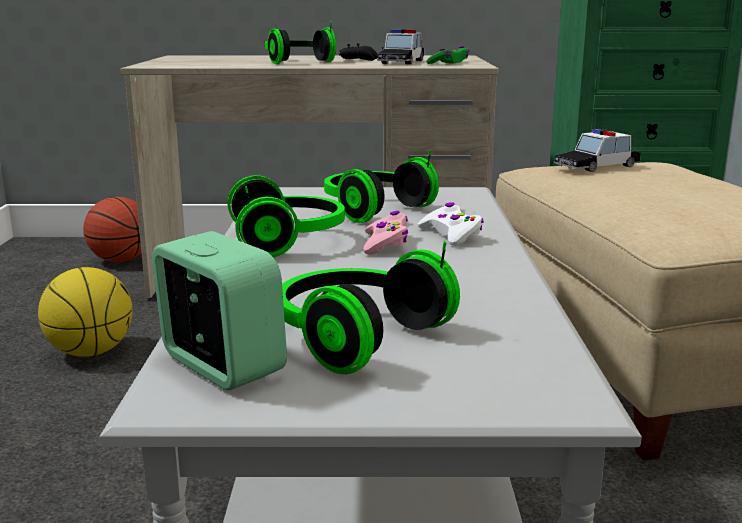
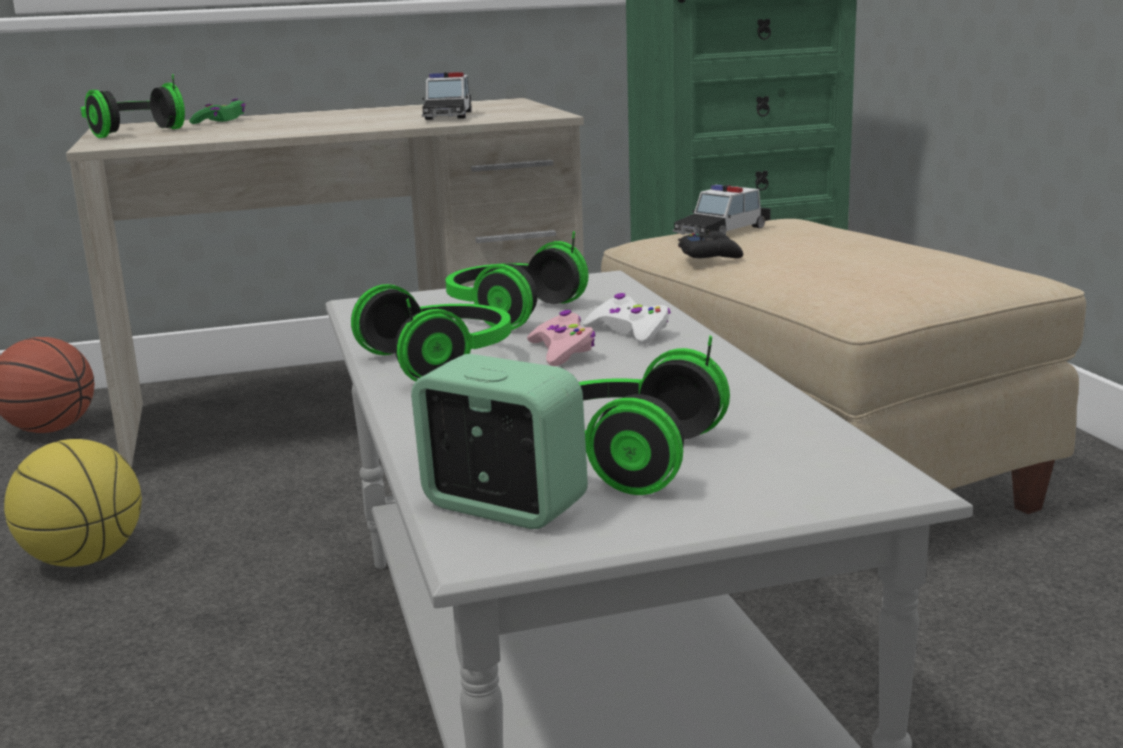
camera: 15 degrees left, 0 degrees up
headphones [265,21,336,64] -> headphones moved to [81,74,185,138]
black game controller [339,43,378,61] -> black game controller moved to [678,229,743,258]
green game controller [426,46,470,64] -> green game controller moved to [189,99,246,124]

